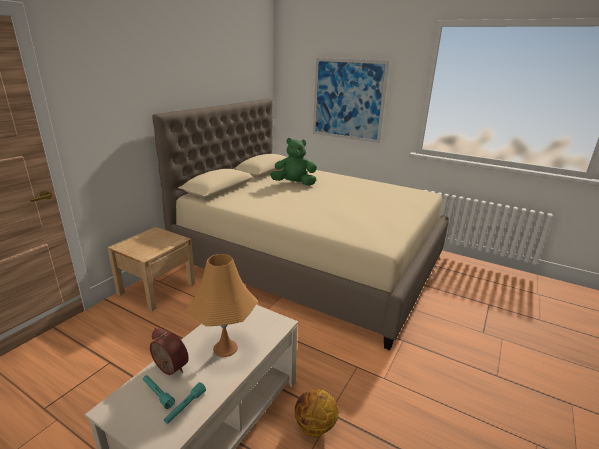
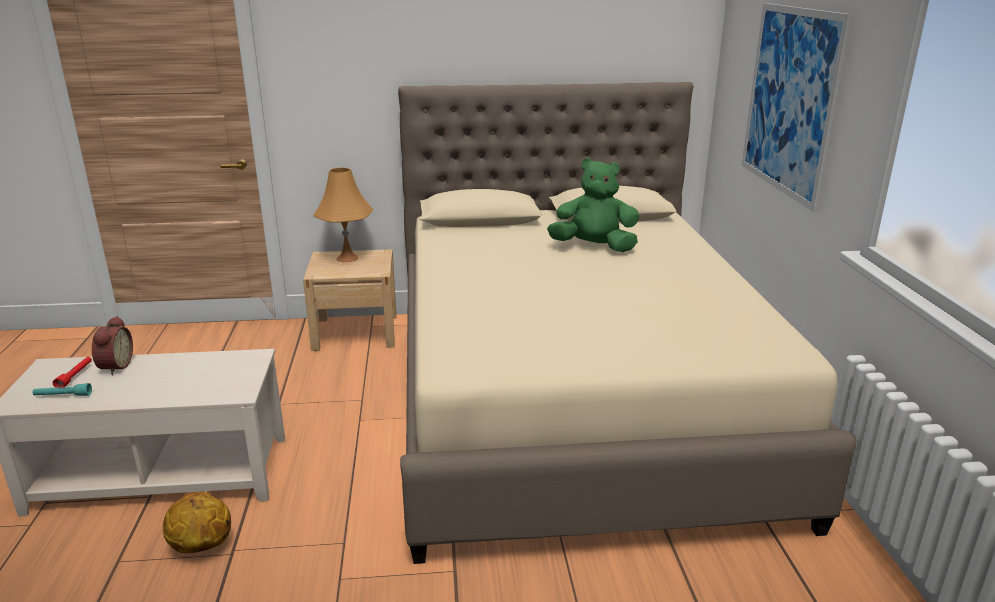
camera: 55 degrees right, 0 degrees up
turquoise flashlight [143,375,175,409] -> red flashlight [53,357,92,388]
orange table lamp [186,254,257,357] -> orange table lamp moved to [313,167,373,262]
green plush toy [270,138,317,186] -> green plush toy turned 45 degrees counterclockwise [547,158,639,252]

